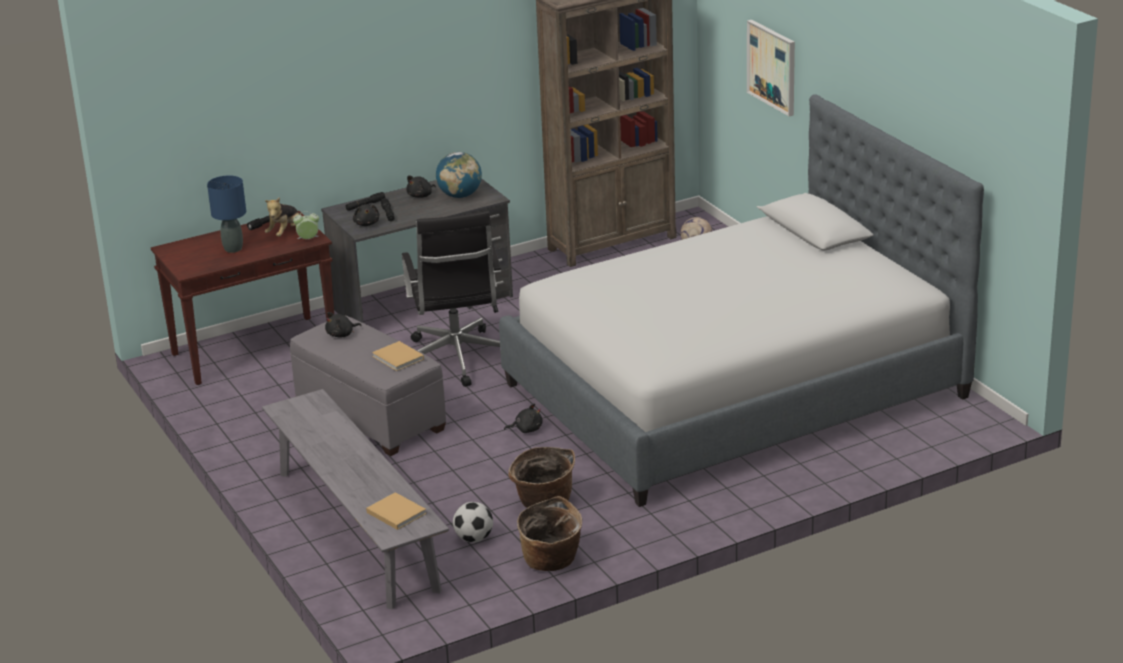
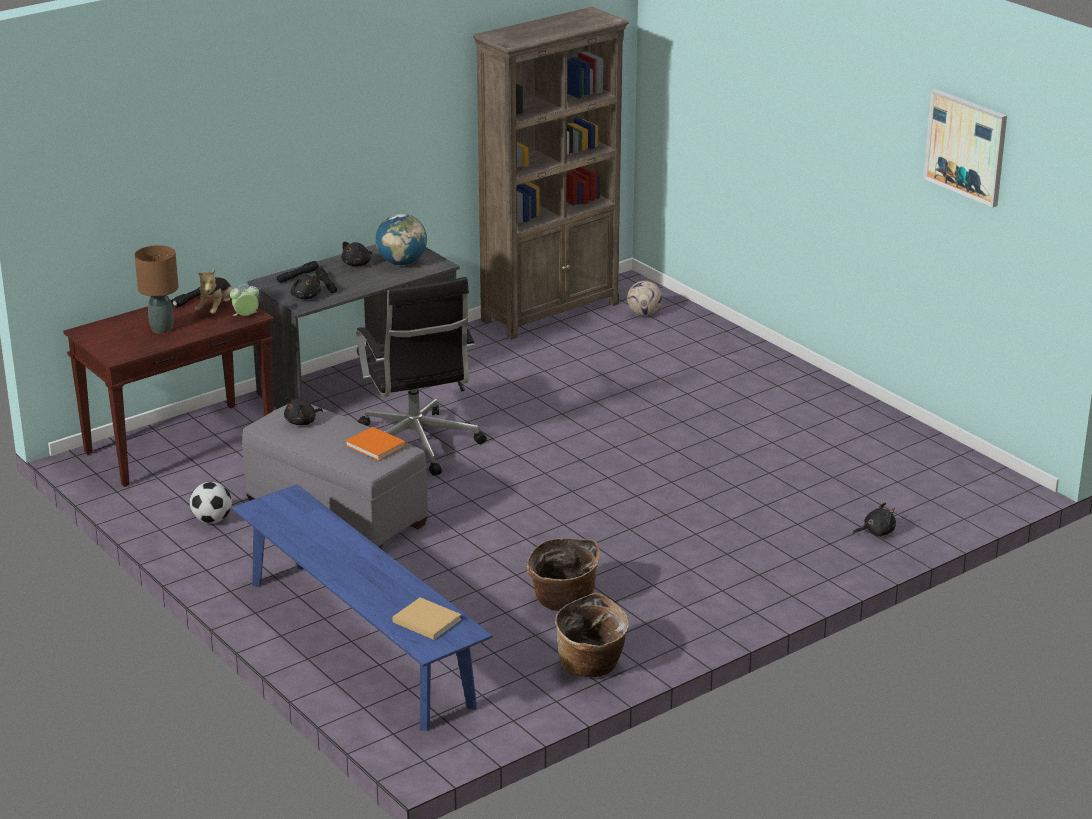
camera: 10 degrees left, 0 degrees up
blue table lamp [207,175,246,253] -> brown table lamp [135,245,178,334]
grey bench [262,389,449,609] -> blue bench [232,484,493,731]
beige book [372,341,424,371] -> orange book [345,427,406,461]
football [453,502,493,542] -> football moved to [190,482,232,523]
bed [499,94,984,507] -> none
black plush toy [504,404,542,433] -> black plush toy moved to [853,503,896,537]
picture [747,20,795,116] -> picture moved to [923,89,1007,208]

